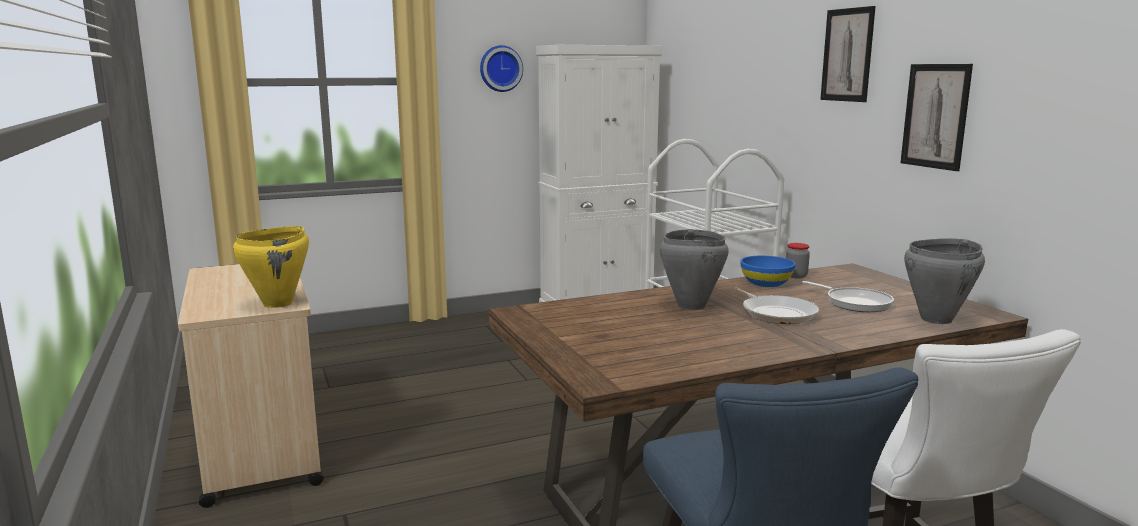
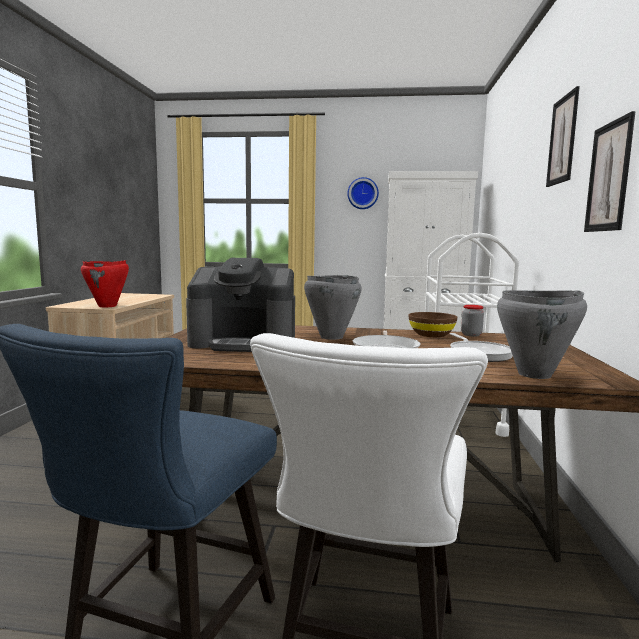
camera: 30 degrees right, 5 degrees down
yellow cooking pot [233,226,309,308] -> red cooking pot [81,260,129,307]
blue bowl [740,256,795,287] -> brown bowl [409,312,457,337]
none -> coffee machine [186,258,295,352]

